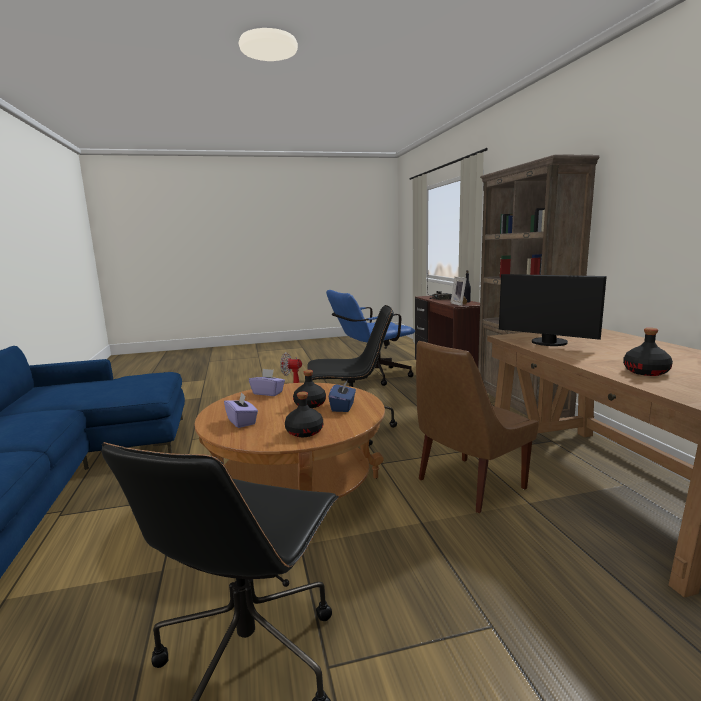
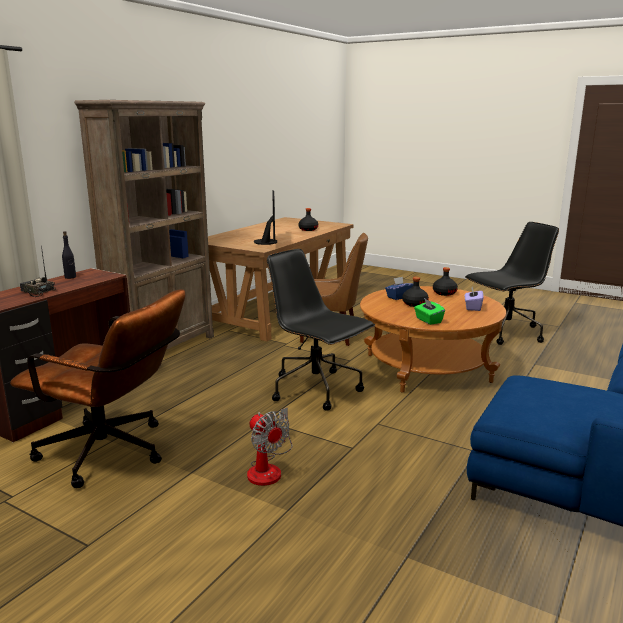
camera: 135 degrees left, 5 degrees up
purple tissue box [249,369,285,396] -> green tissue box [414,298,445,325]
blue office chair [326,290,415,386] -> brown office chair [10,289,185,488]
picture frame [451,277,467,306] -> none

